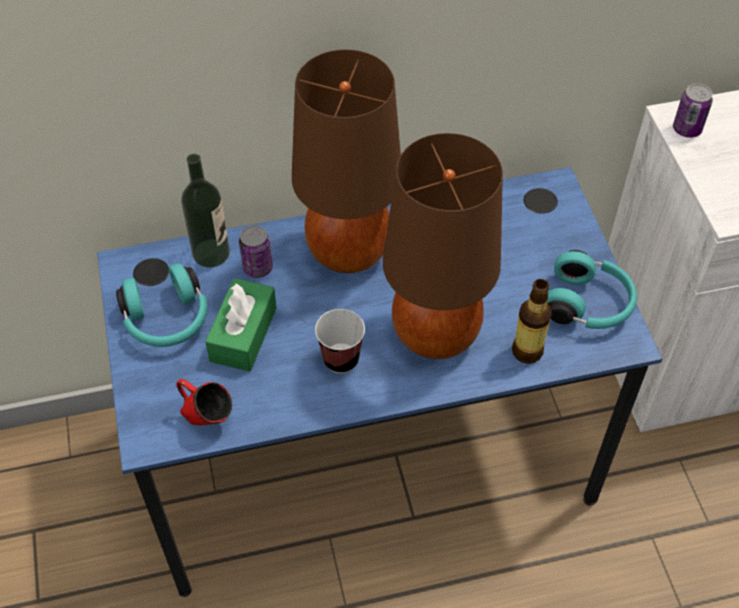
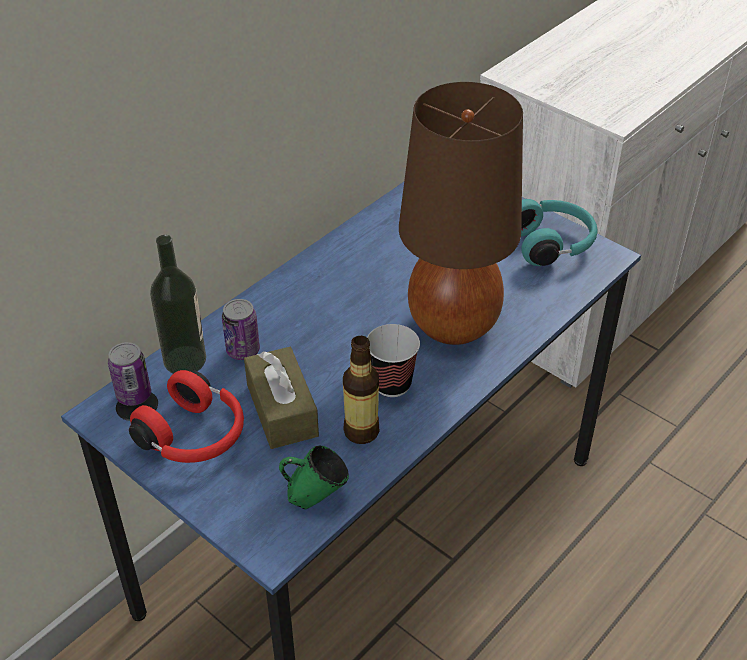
camera: 35 degrees left, 10 degrees down
turquoise headphones [116,263,208,347] -> red headphones [129,370,244,463]
red mug [176,379,232,425] -> green mug [279,446,349,510]
green tissue box [205,278,277,372] -> brown tissue box [244,347,319,449]
brown table lamp [292,50,401,273] -> none
bottle [512,279,552,364] -> bottle moved to [343,336,380,444]
can [673,83,713,138] -> can moved to [108,342,151,406]

